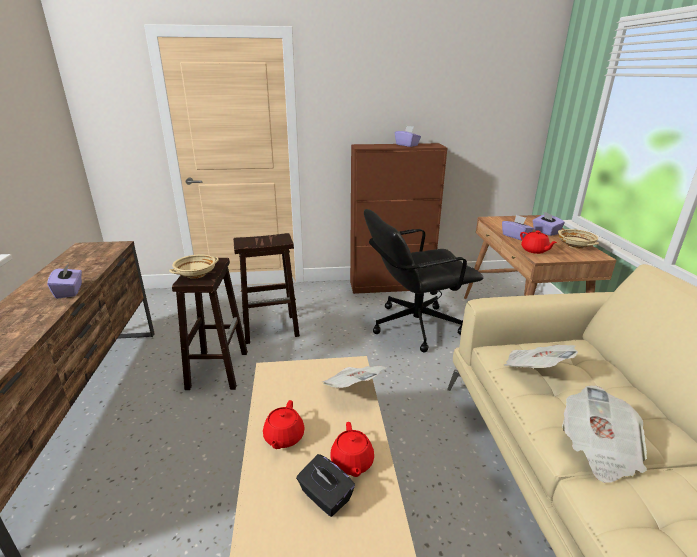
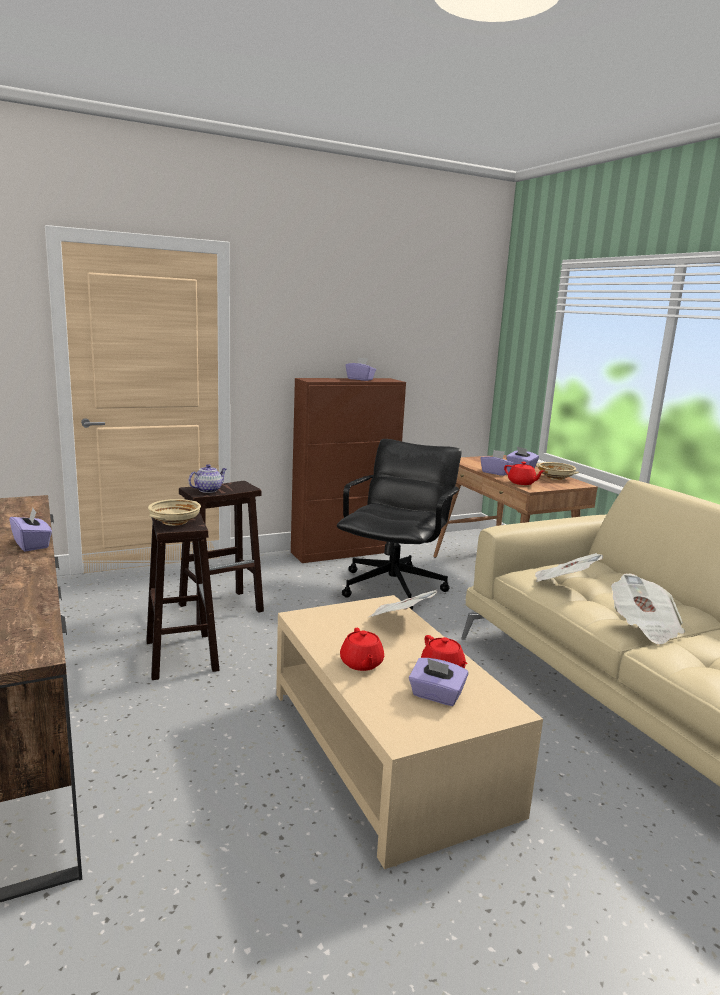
camera: 20 degrees left, 10 degrees down
black tissue box [296,454,355,517] -> purple tissue box [409,658,468,706]
black office chair [364,209,483,353] -> black office chair turned 150 degrees clockwise [337,439,462,610]
none -> teapot [188,464,227,493]

